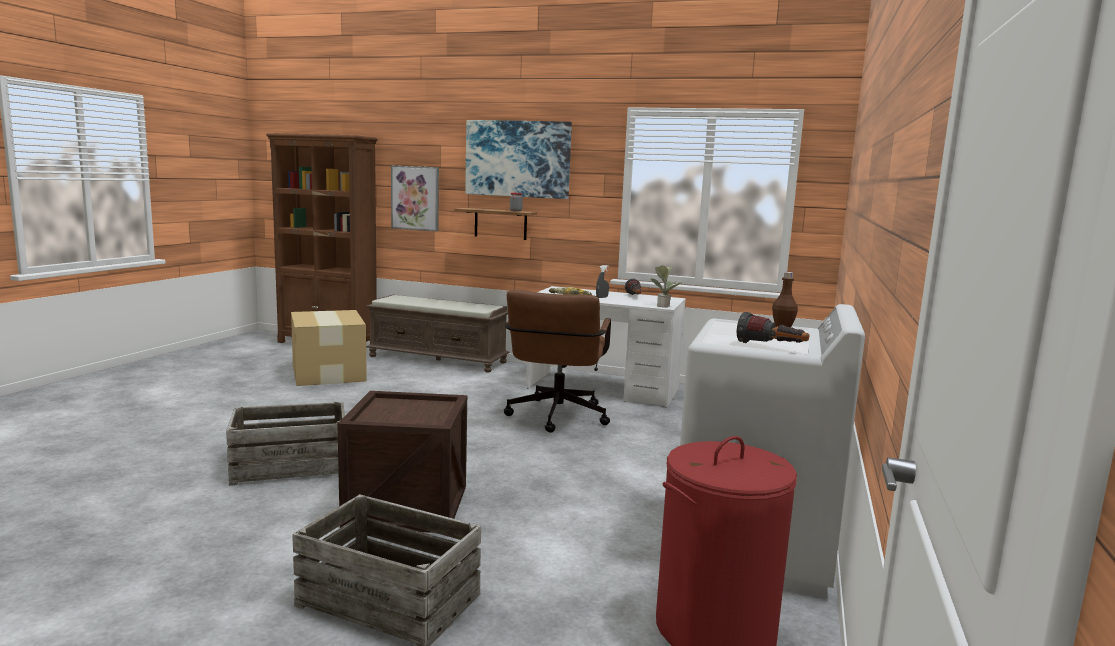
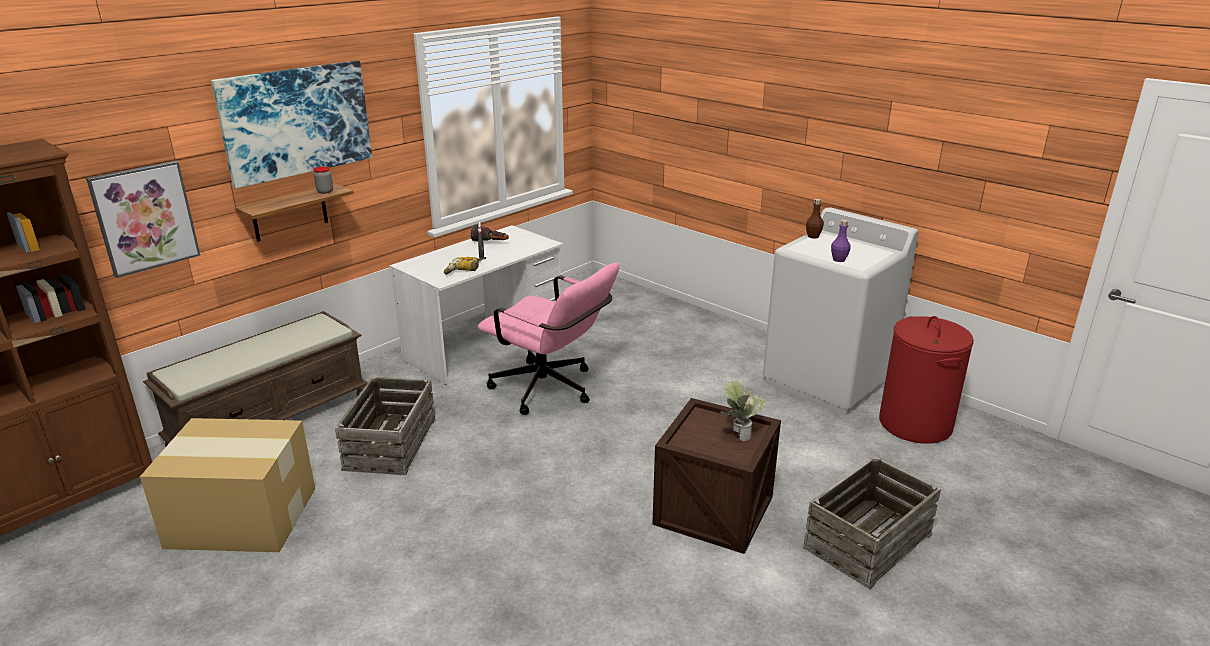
camera: 65 degrees left, 15 degrees up
crate [226,401,345,486] -> crate moved to [335,377,435,475]
brown office chair [504,290,611,433] -> pink office chair [478,263,619,415]
potted plant [651,266,682,308] -> potted plant moved to [721,380,765,441]
flashlight [737,312,809,343] -> none
none -> purple bottle [831,220,851,262]

